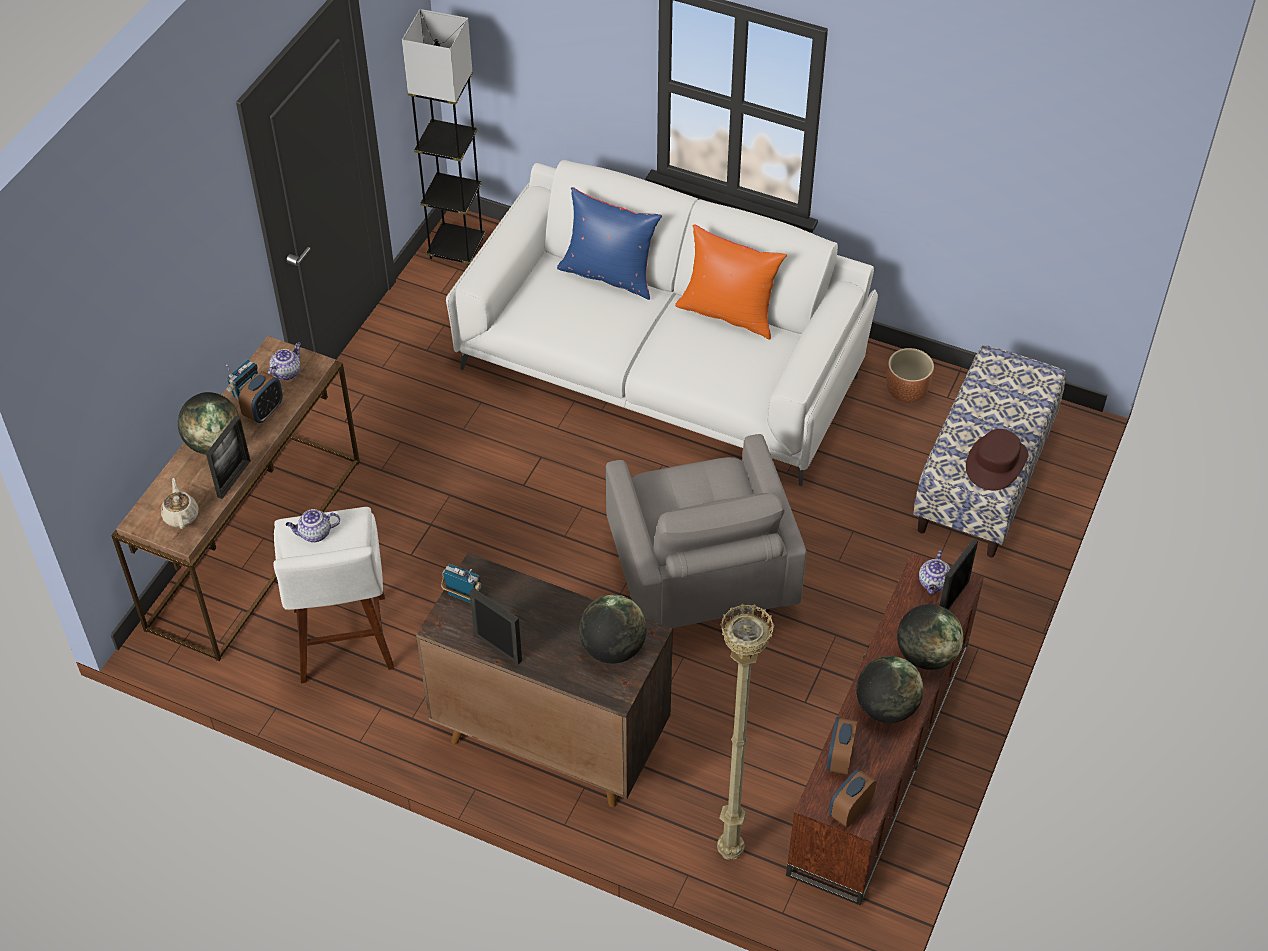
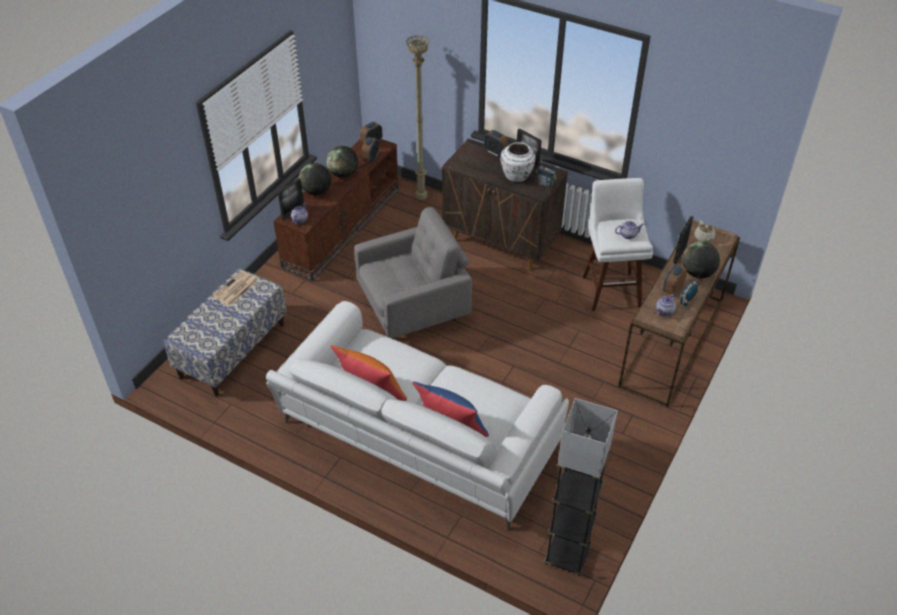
camera: 175 degrees left, 5 degrees down
globe [579,595,647,664] -> none
grey armchair [606,434,806,628] -> grey armchair turned 75 degrees clockwise [354,207,472,339]
brown planter [886,348,934,403] -> none
brown hat [966,429,1028,490] -> newspaper [213,270,259,306]
none -> alarm clock [484,130,508,157]
none -> white vase [501,142,536,182]

